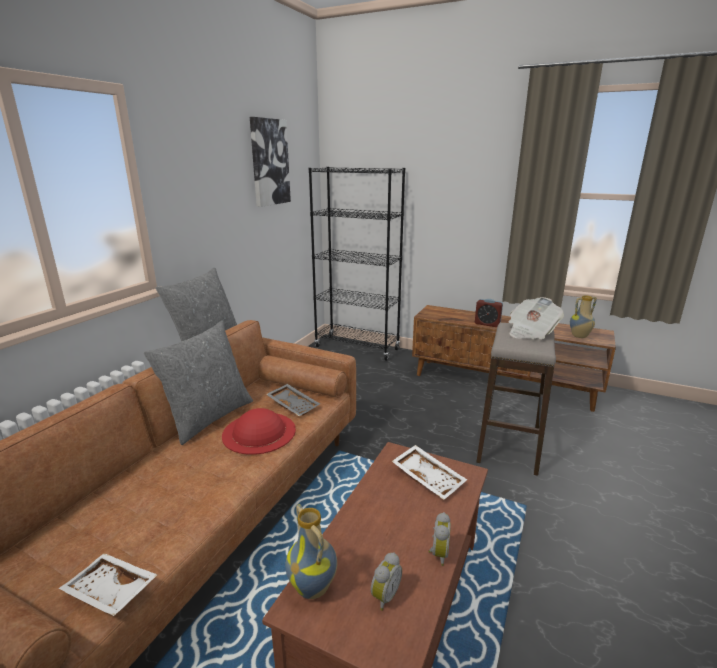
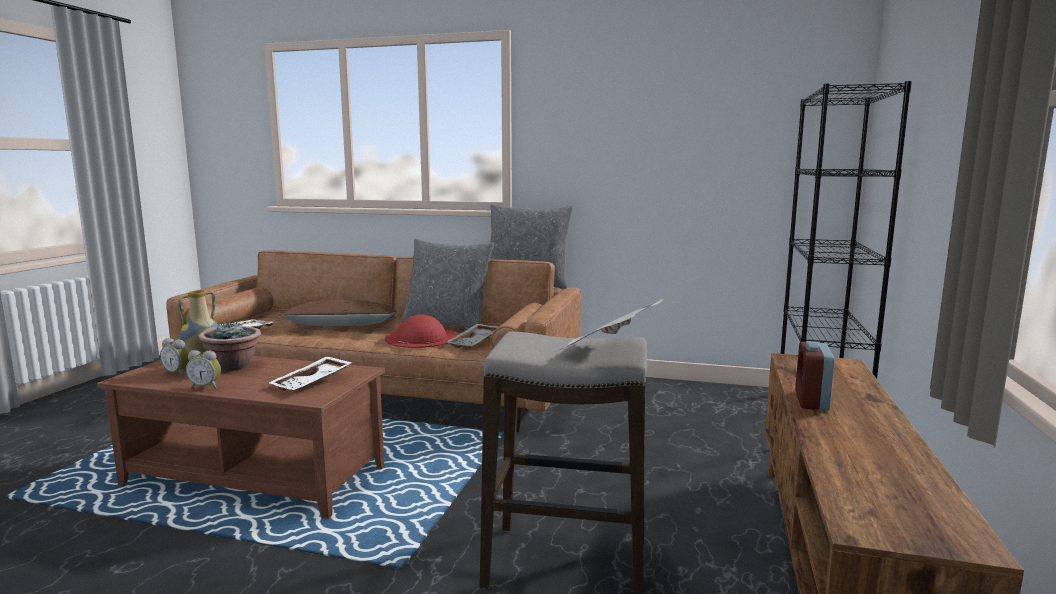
camera: 80 degrees right, 10 degrees down
picture [250,117,291,207] -> none
vase [570,295,597,338] -> none
none -> potted plant [198,322,261,372]
none -> brown pillow [279,300,397,326]

